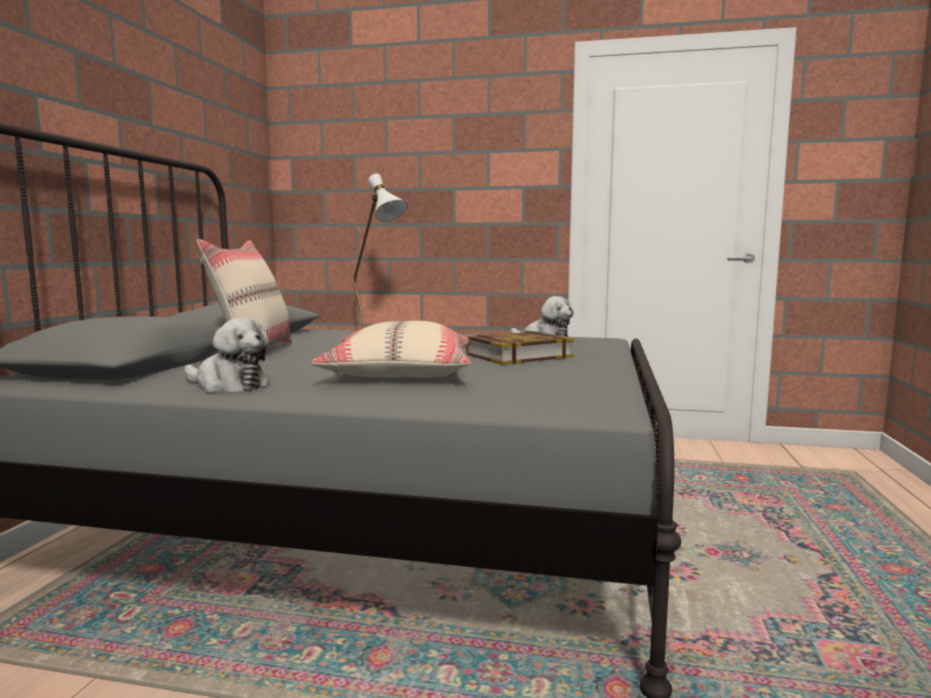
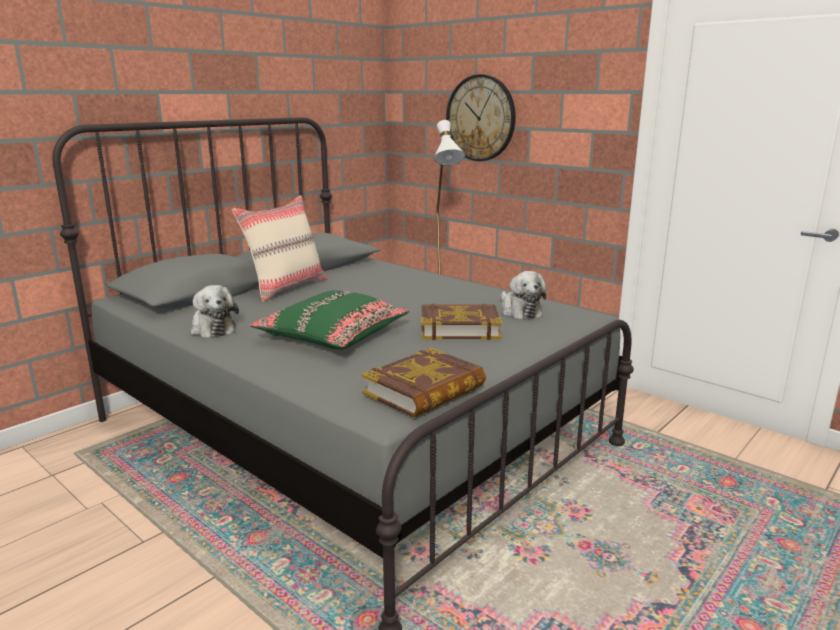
camera: 30 degrees right, 10 degrees up
beige pillow [311,321,471,378] -> green pillow [250,290,409,349]
none -> book [362,348,486,418]
none -> wall clock [446,74,516,161]

